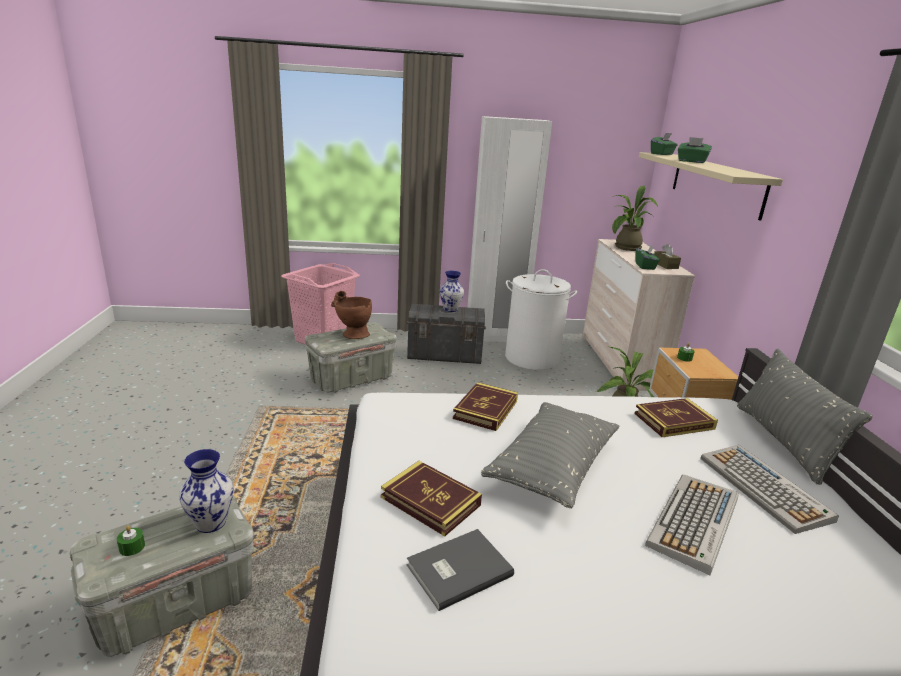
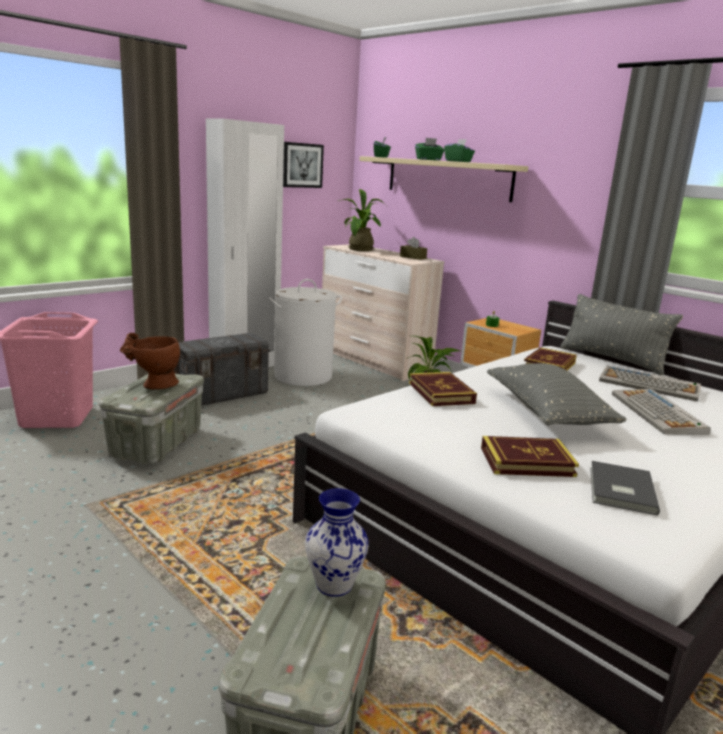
camera: 40 degrees left, 5 degrees down
green candle [117,526,145,556] -> none
vase [440,271,464,312] -> none
green tissue box [635,246,660,270] -> green tissue box moved to [444,139,475,162]
none -> picture [283,142,324,188]

